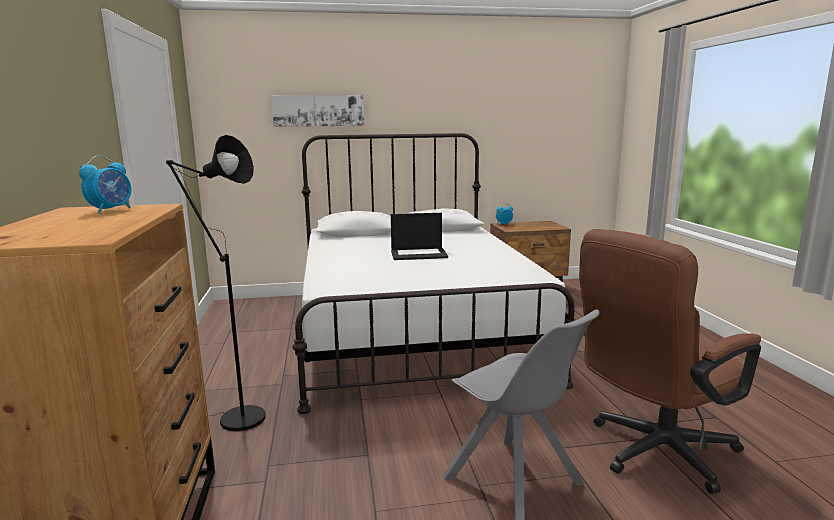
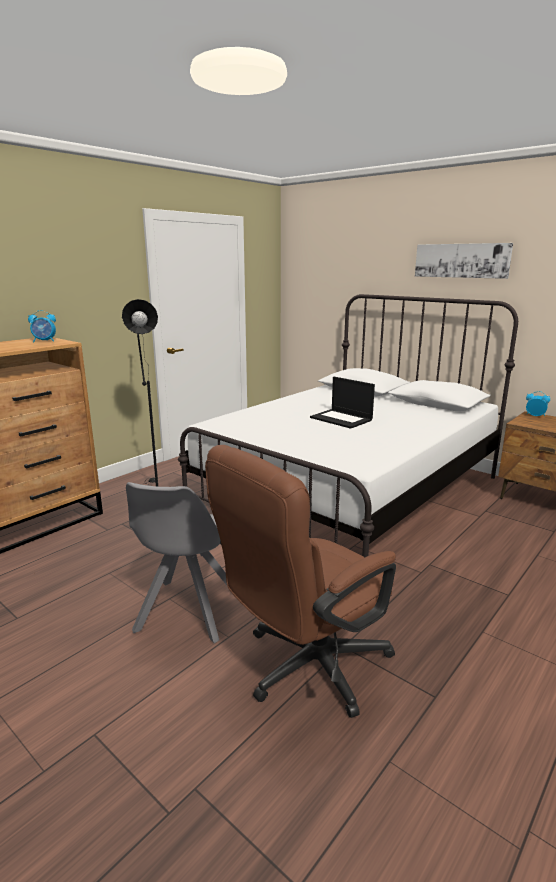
camera: 50 degrees right, 5 degrees up
picture [271,95,364,127] -> picture moved to [415,243,513,279]
brown office chair [579,229,761,494] -> brown office chair turned 60 degrees counterclockwise [205,445,396,718]

